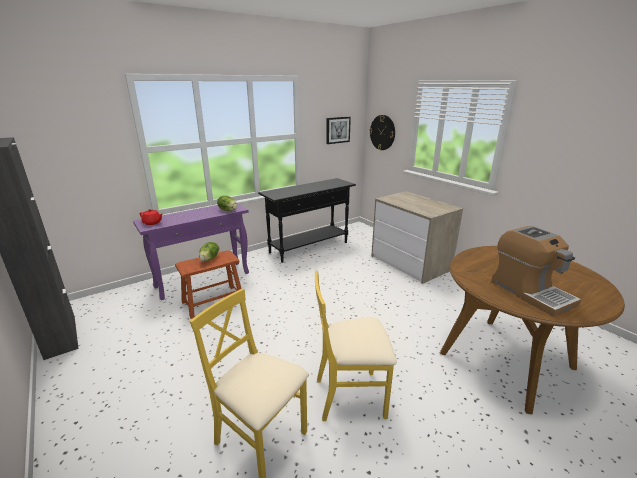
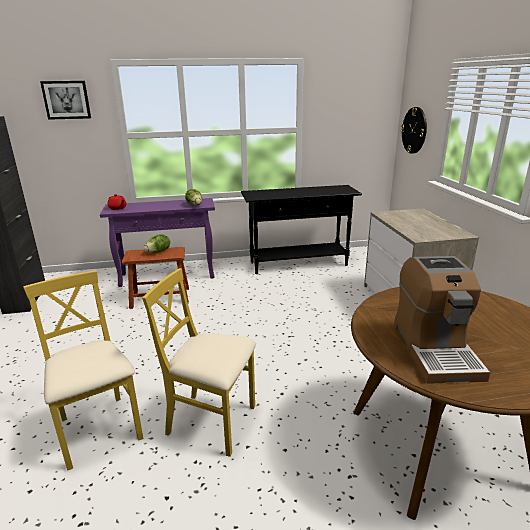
camera: 25 degrees right, 0 degrees up
picture [326,117,351,144] -> picture moved to [40,81,91,120]

